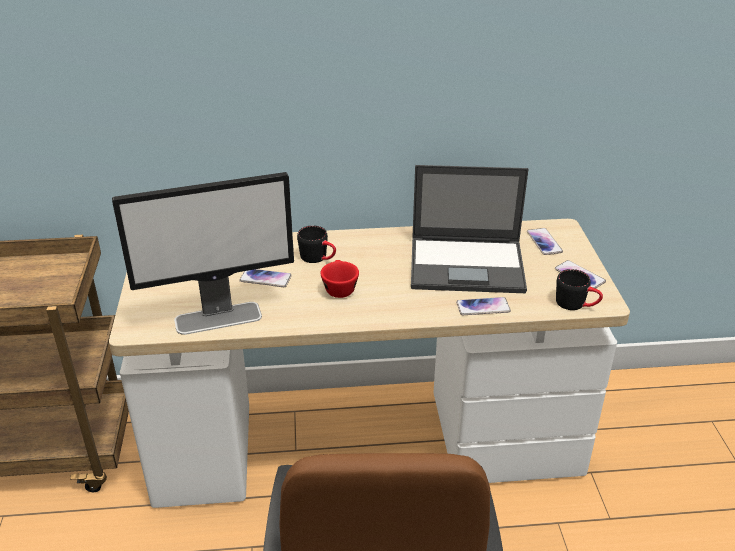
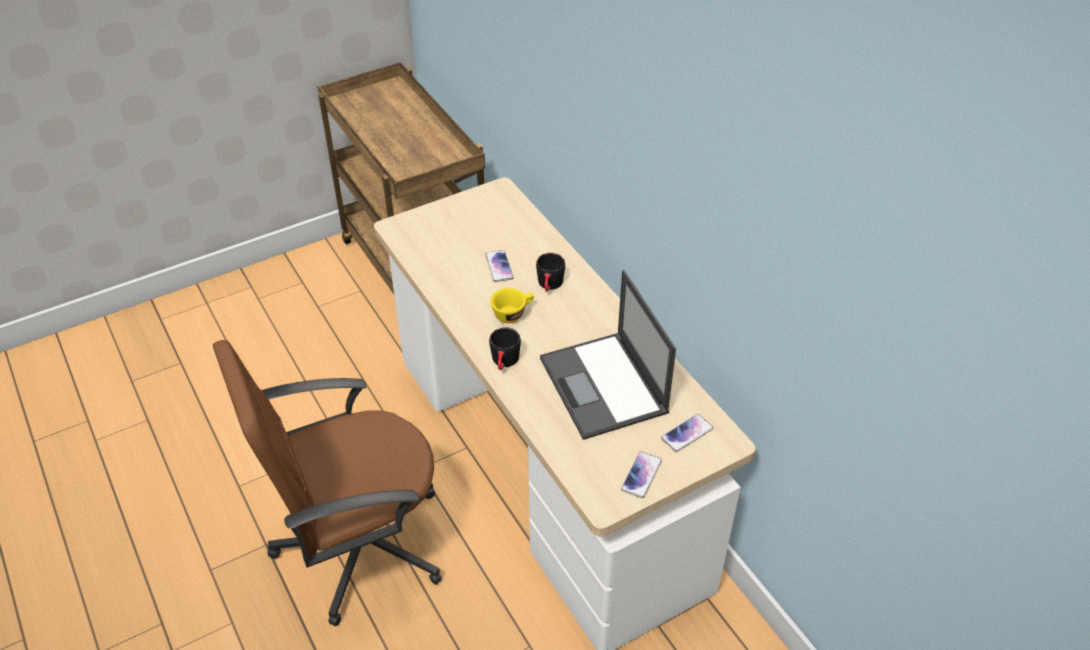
camera: 65 degrees right, 10 degrees up
monitor [112,172,294,335] -> none
red cup [320,260,359,298] -> yellow cup [490,288,534,323]
phone [456,297,511,315] -> none
black mug [556,269,603,310] -> black mug moved to [489,327,521,370]

